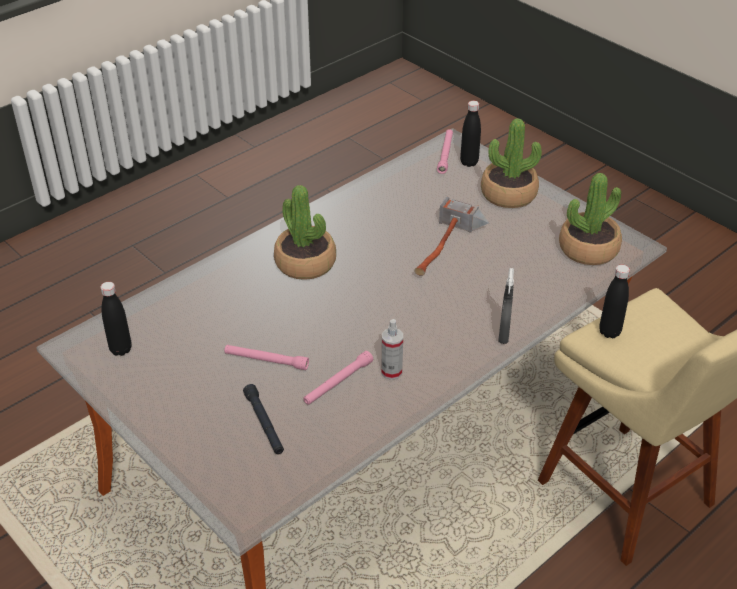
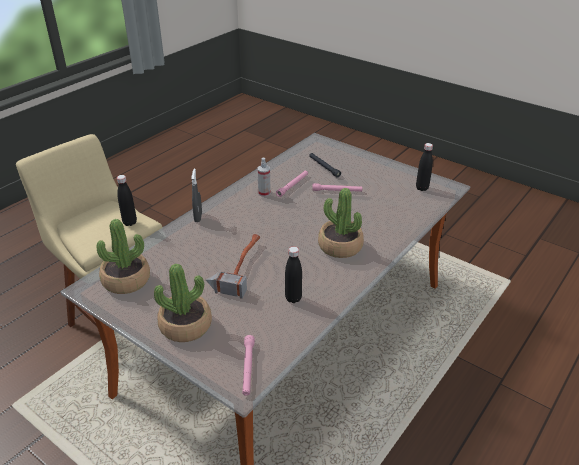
camera: 170 degrees right, 5 degrees down
black bottle [460,101,481,167] -> black bottle moved to [285,247,302,303]

